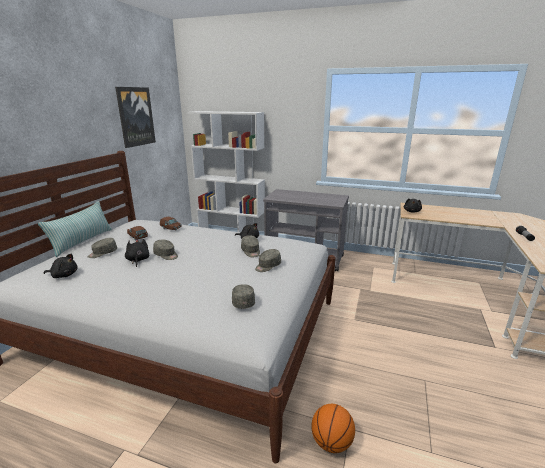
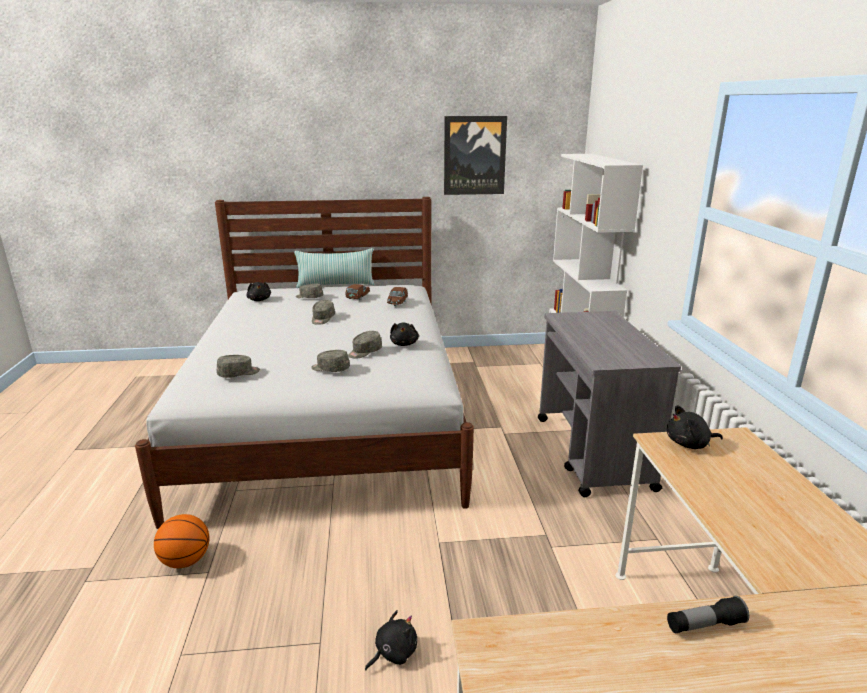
camera: 65 degrees right, 0 degrees up
black plush toy [125,239,149,267] -> black plush toy moved to [365,610,417,671]

